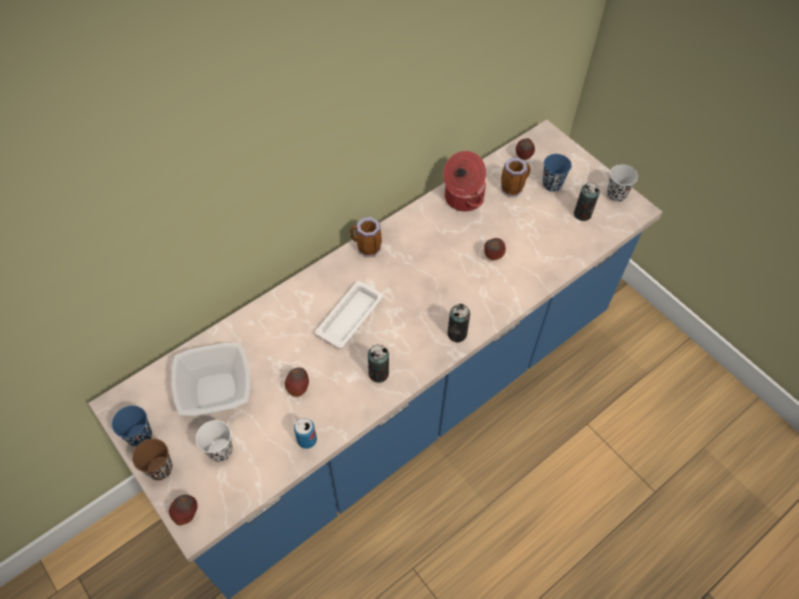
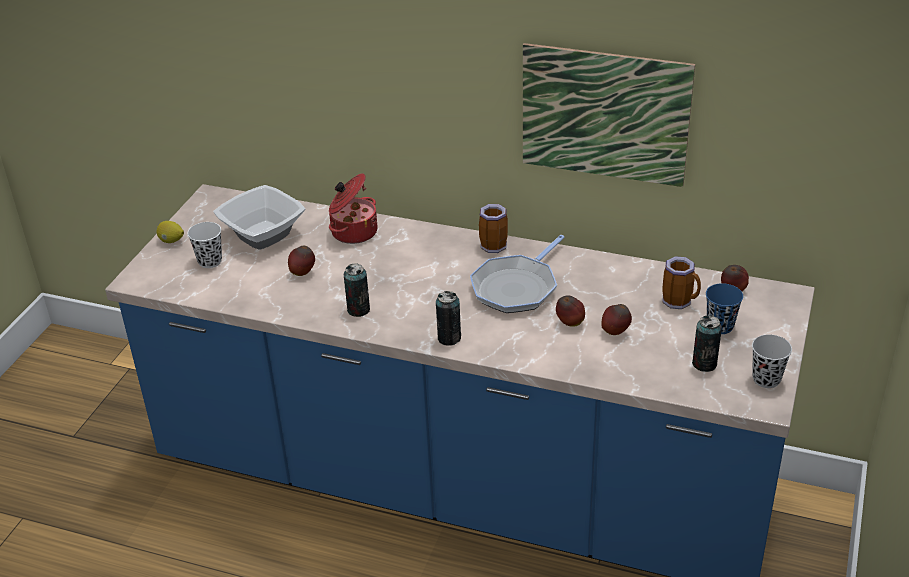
camera: 60 degrees right, 20 degrees down
blue cup [112,405,152,447] -> none
brown cup [132,439,173,480] -> lemon [157,221,184,243]
apple [169,495,197,525] -> apple moved to [601,304,632,335]
can [294,418,317,449] -> none
white tray [315,281,383,349] -> none
cooking pot [443,151,486,212] -> cooking pot moved to [329,173,378,244]
none -> frying pan [470,235,565,313]
none -> picture [523,43,695,187]

